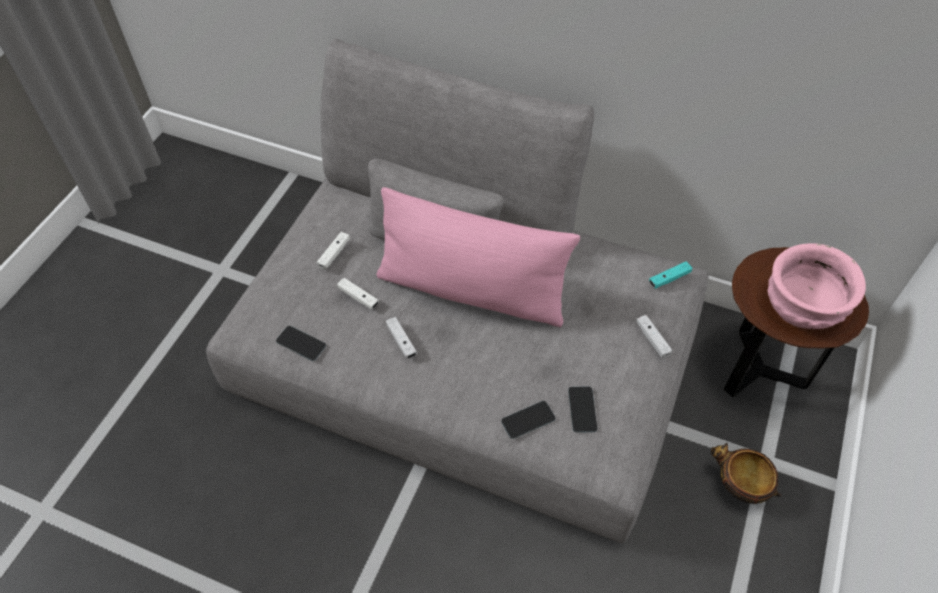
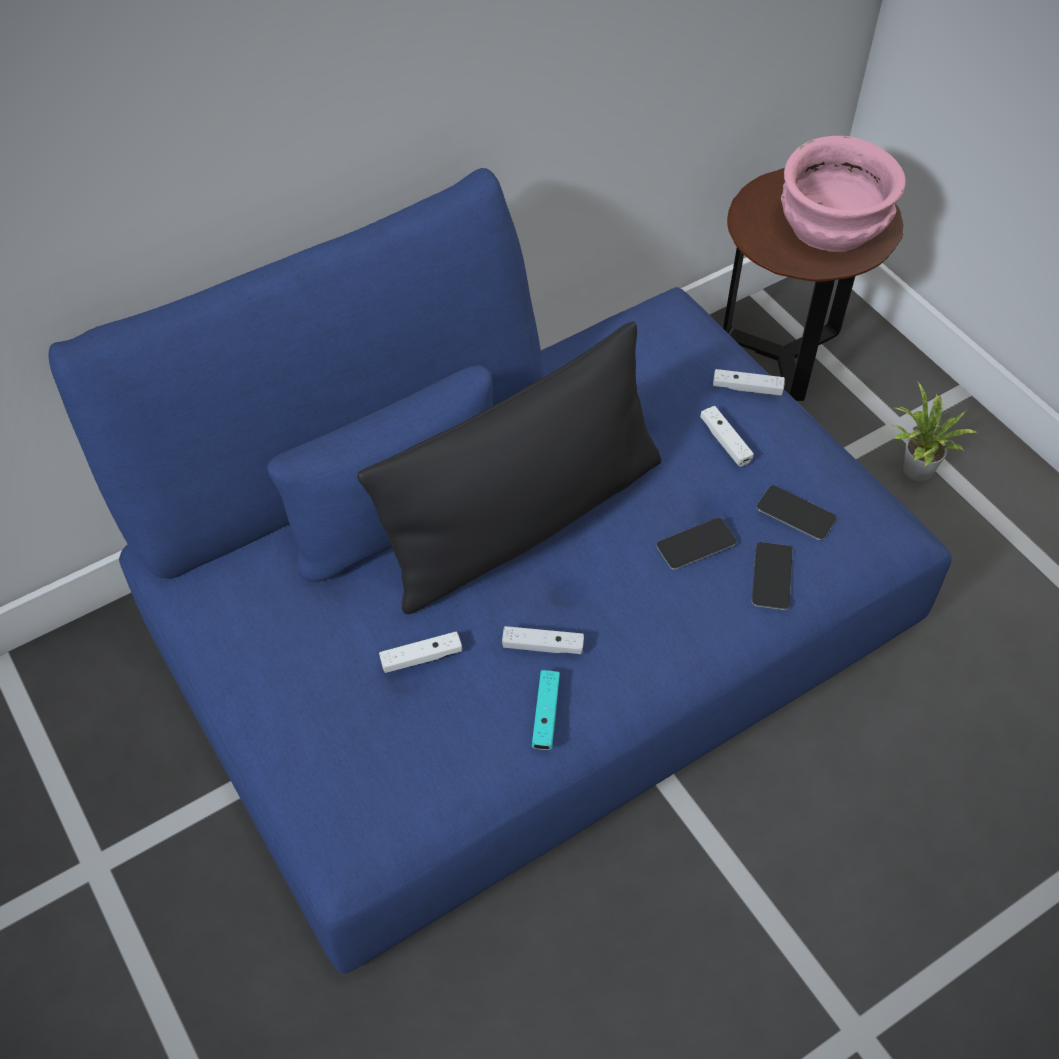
camera: 55 degrees left, 0 degrees up
grey sofa [206,39,709,543] -> blue sofa [49,168,951,974]
phone [276,326,326,361] -> phone moved to [656,518,737,570]
white game controller [317,232,350,270] -> white game controller moved to [700,406,754,467]
pink pillow [377,187,580,327] -> black pillow [357,322,661,614]
turquoise game controller [649,261,693,289] -> turquoise game controller moved to [532,670,560,750]
bowl [711,443,782,504] -> potted plant [893,381,978,481]

